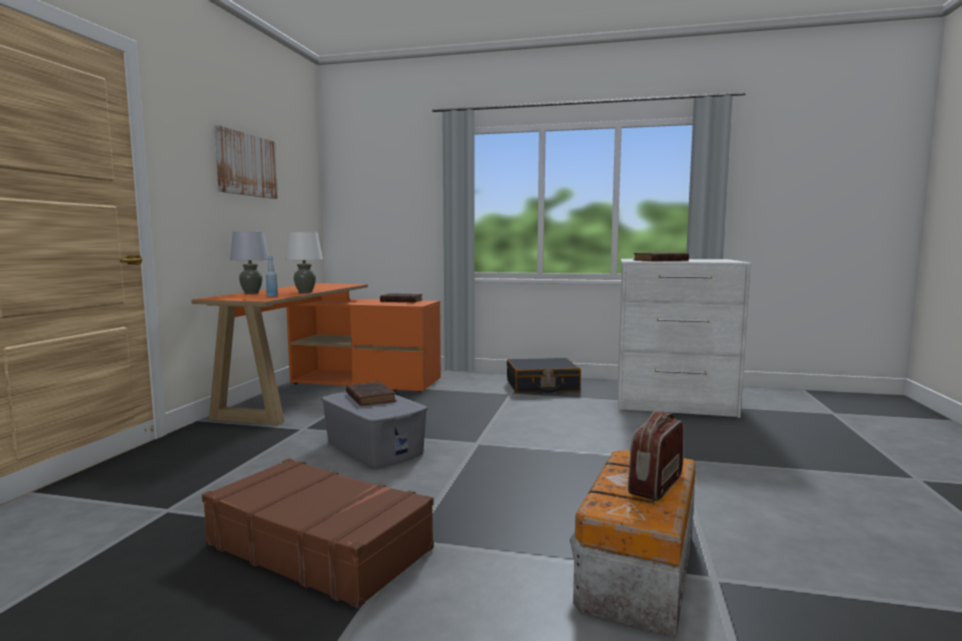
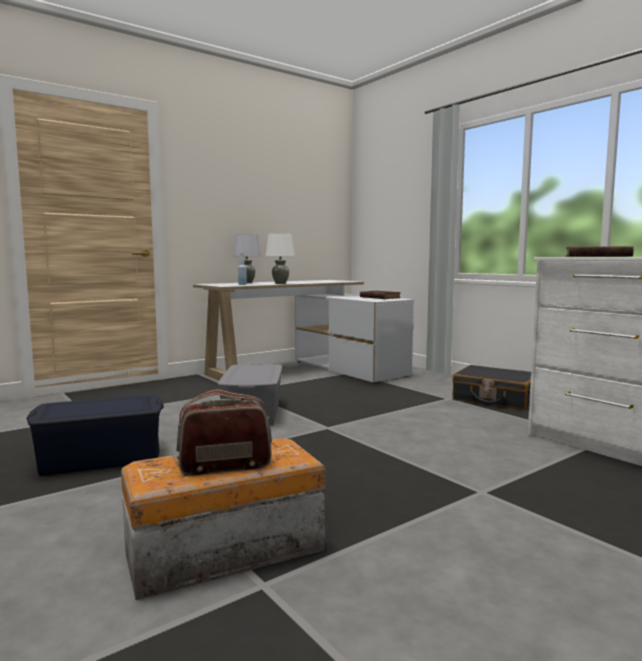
camera: 40 degrees right, 0 degrees up
orange desk [191,283,441,425] -> white desk [193,280,414,383]
brown suitcase [202,458,434,608] -> blue storage box [27,395,164,476]
picture [214,125,278,199] -> none
brown book [346,381,396,406] -> none

